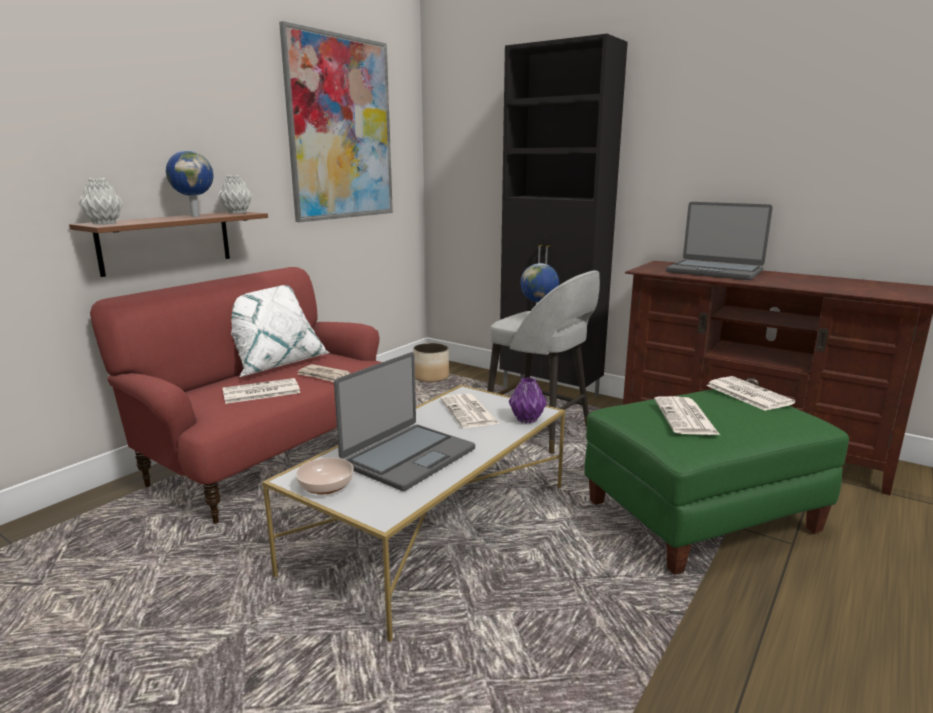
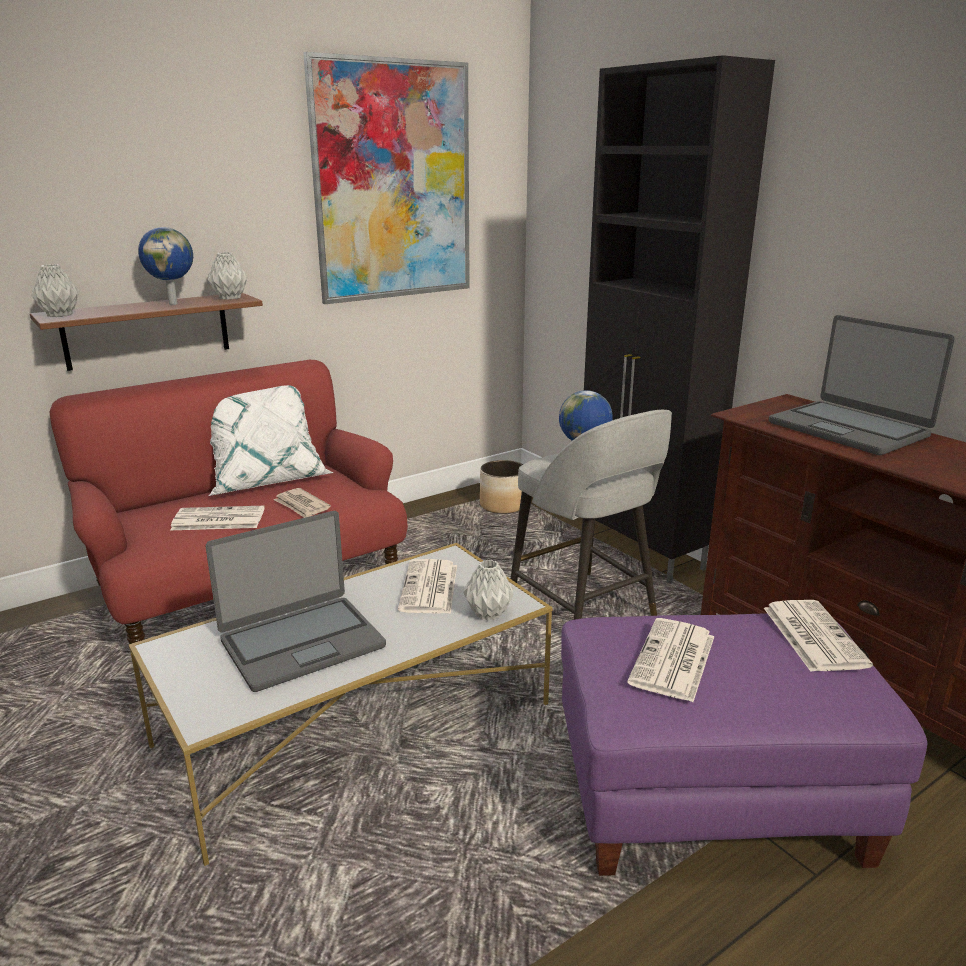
camera: 20 degrees right, 5 degrees up
bowl [296,458,354,495] -> none
purple vase [509,377,546,423] -> grey vase [463,559,514,621]
green ottoman [584,389,849,575] -> purple ottoman [561,613,927,876]

